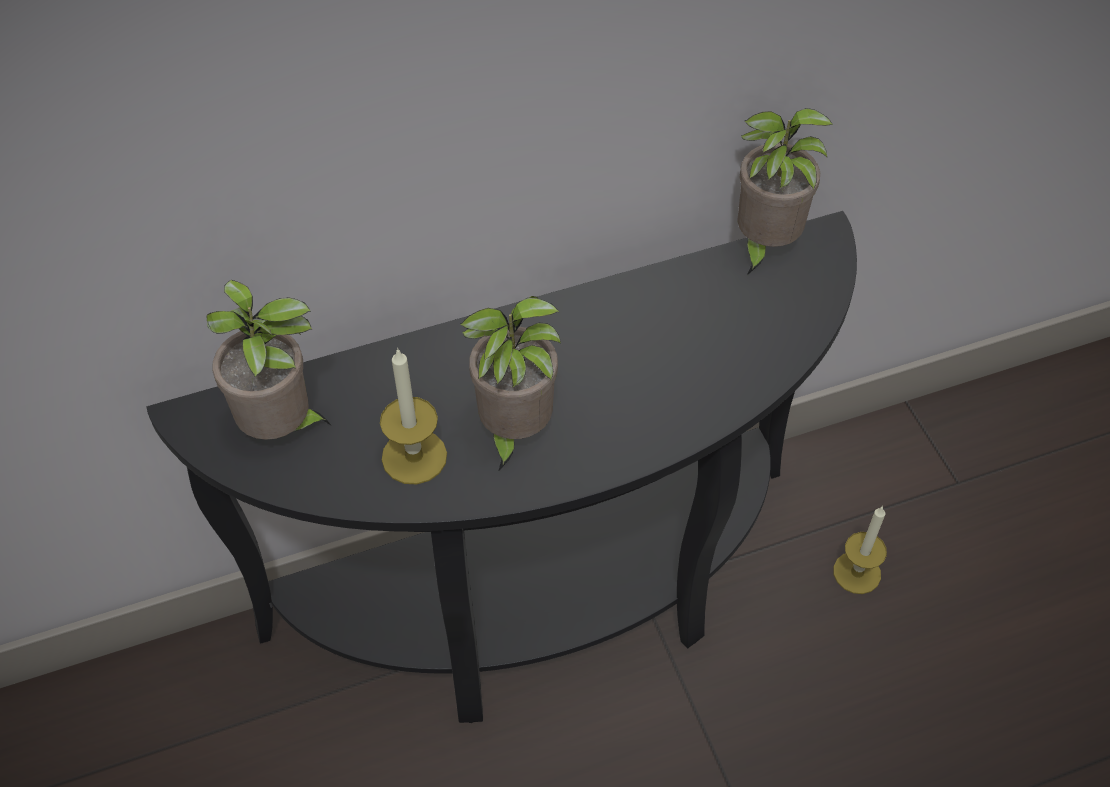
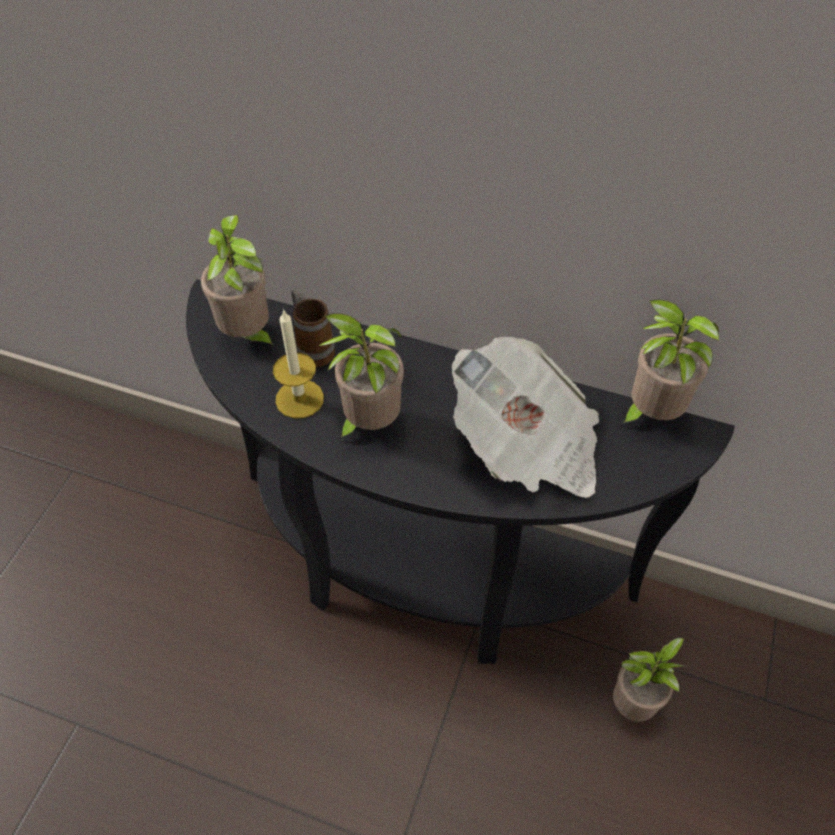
camera: 40 degrees right, 0 degrees up
candle [833,506,887,594] -> potted plant [613,637,685,722]
none -> mug [291,288,335,367]
none -> newspaper [452,337,599,498]

